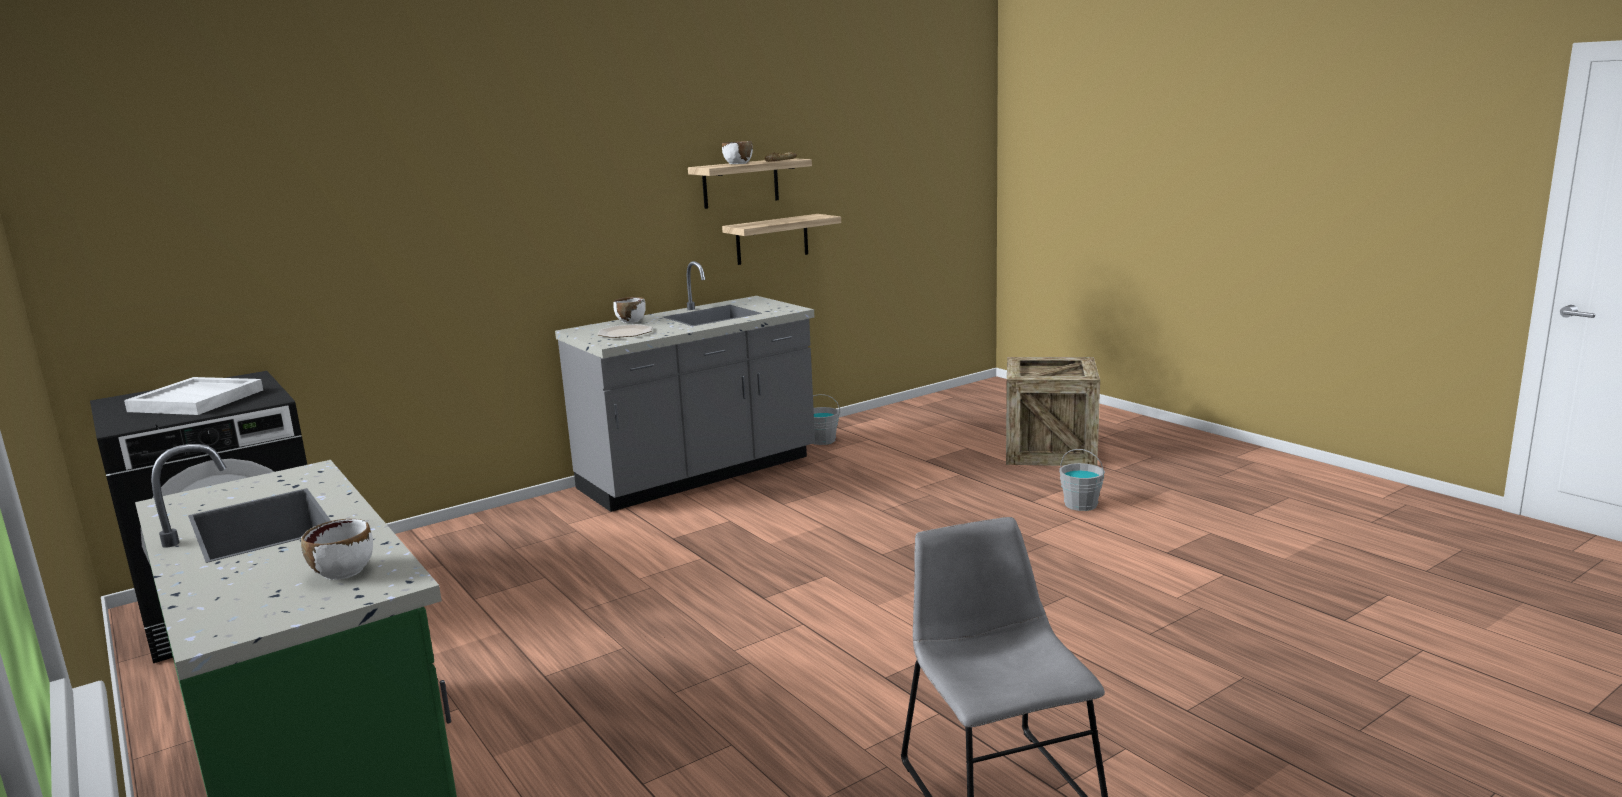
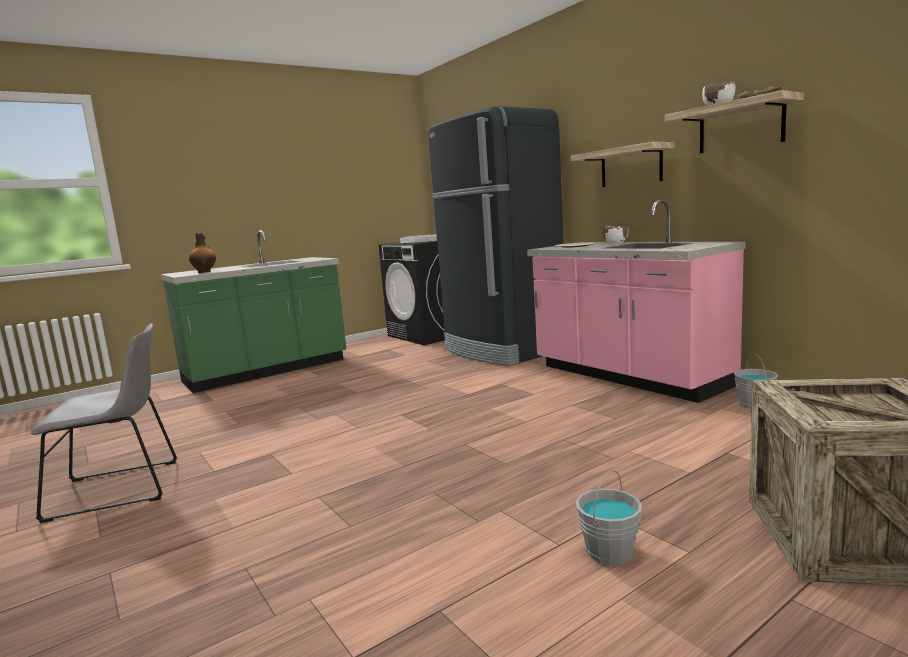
camera: 90 degrees right, 5 degrees down
white bowl [301,519,373,580] -> bottle [189,233,216,273]
grey counter [555,261,815,512] -> pink counter [527,199,746,403]
shelf [722,214,841,265] -> shelf moved to [571,142,675,187]
none -> black fridge [429,106,564,366]

